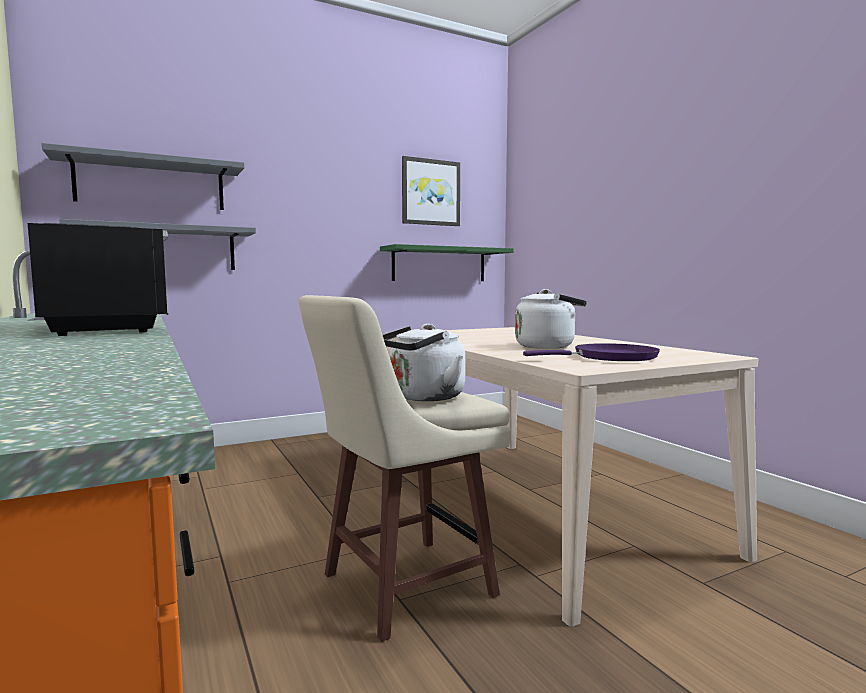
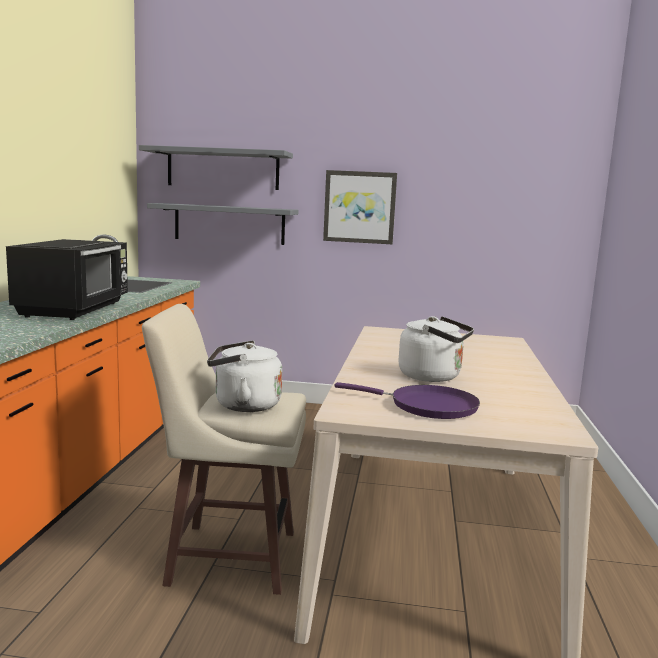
camera: 35 degrees right, 5 degrees up
green shelf [380,244,514,281] -> none
picture [402,156,460,226] -> picture moved to [323,170,397,244]

